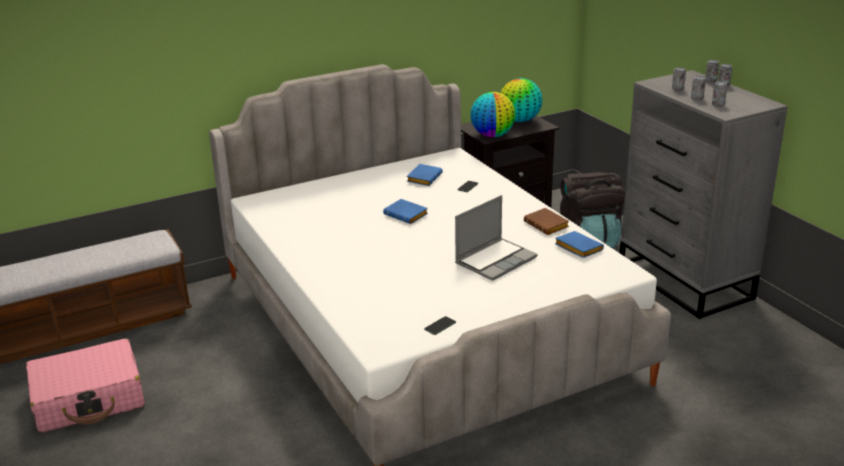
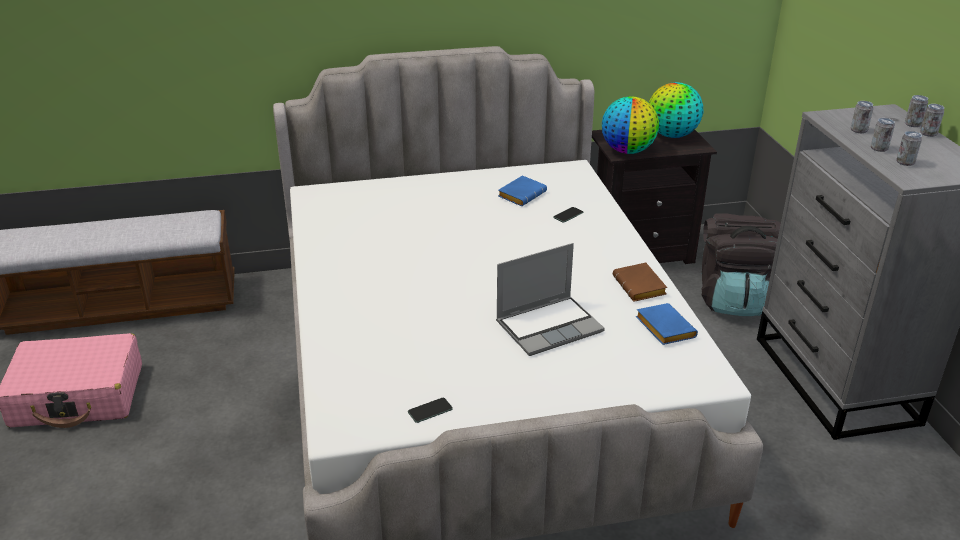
camera: 15 degrees right, 5 degrees up
blue book [383,199,428,224] -> none

